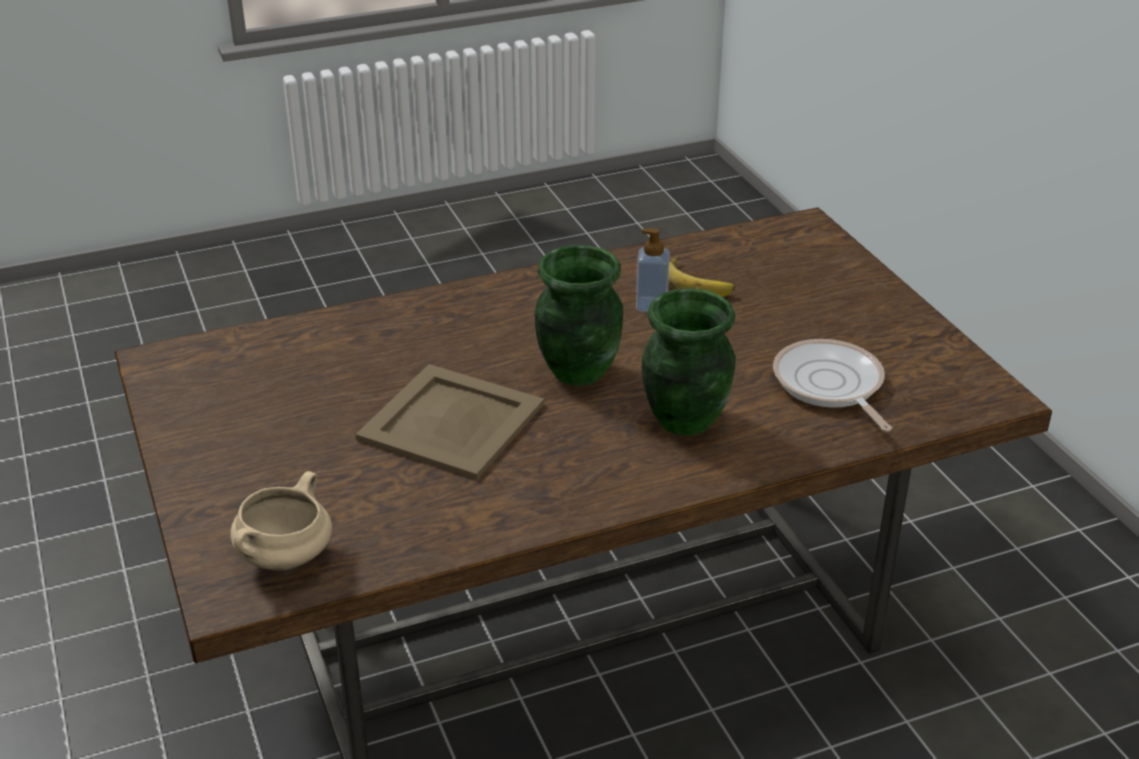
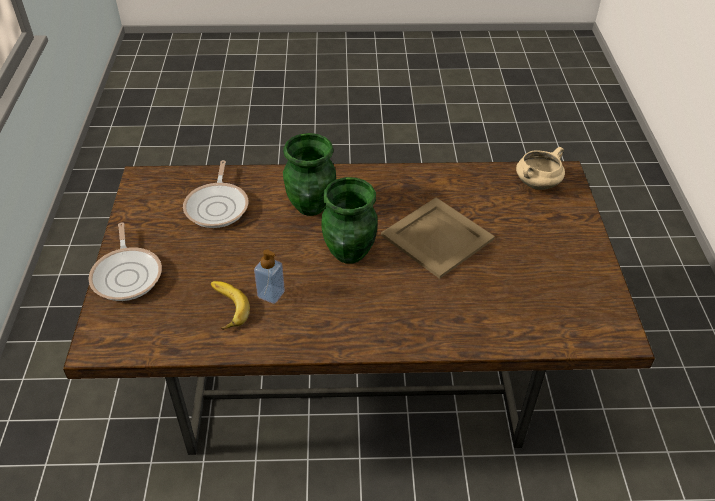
camera: 160 degrees left, 10 degrees up
none -> frying pan [88,223,162,301]

